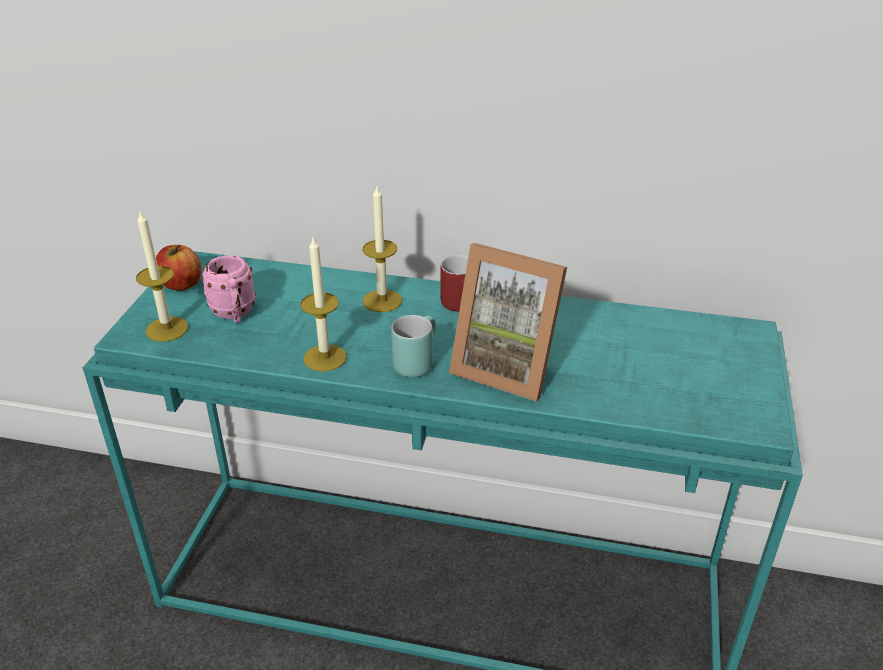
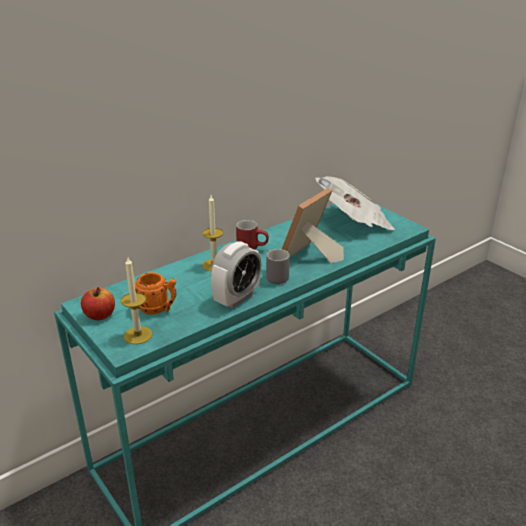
camera: 50 degrees left, 5 degrees down
pink mug [201,255,256,323] -> orange mug [135,272,176,315]
candle [300,237,347,372] -> alarm clock [211,241,261,309]
turquoise mug [391,315,436,378] -> grey mug [266,249,290,284]
picture frame [449,243,567,402] -> picture frame turned 150 degrees clockwise [282,188,344,263]
none -> newspaper [315,176,395,230]

